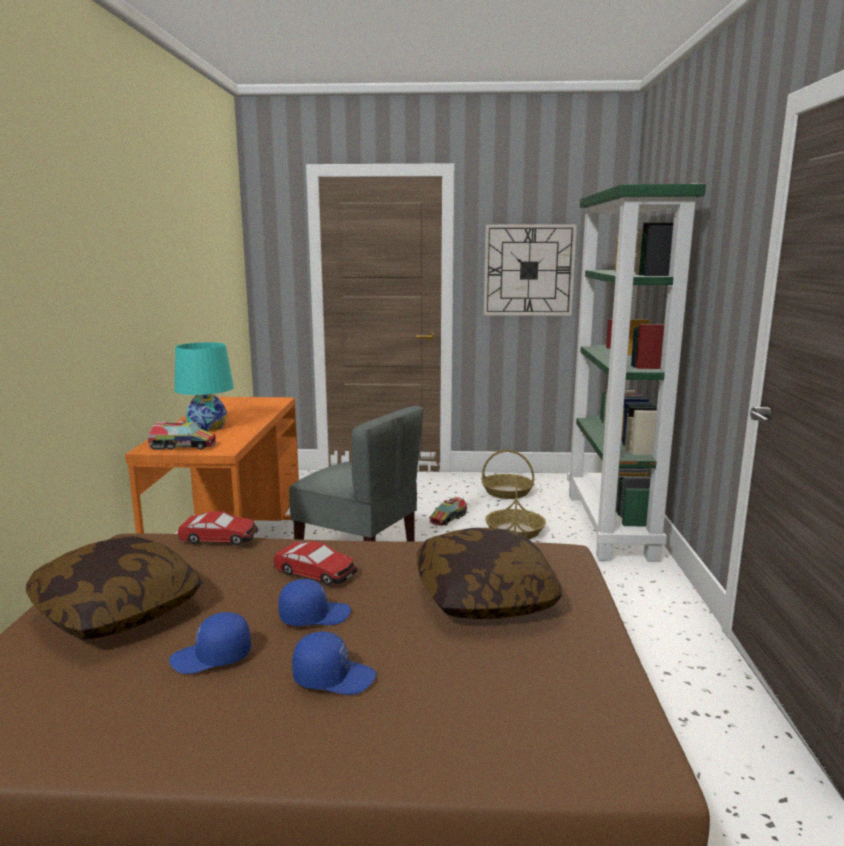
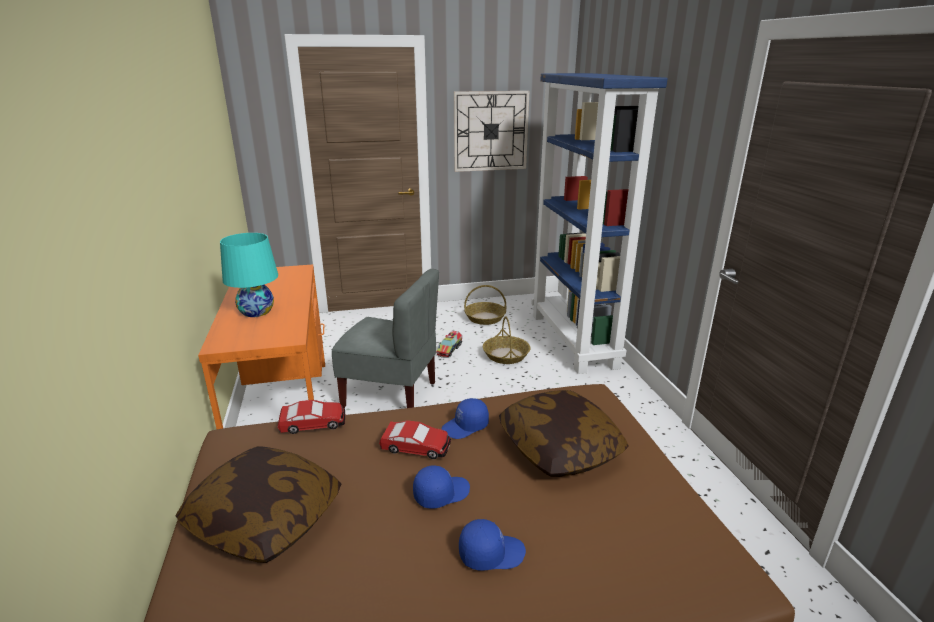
camera: 15 degrees left, 10 degrees up
toy truck [148,420,217,450] -> none
blue cap [169,612,251,674] -> blue cap moved to [441,398,489,439]
green bookcase [567,184,706,562] -> blue bookcase [531,73,668,374]

